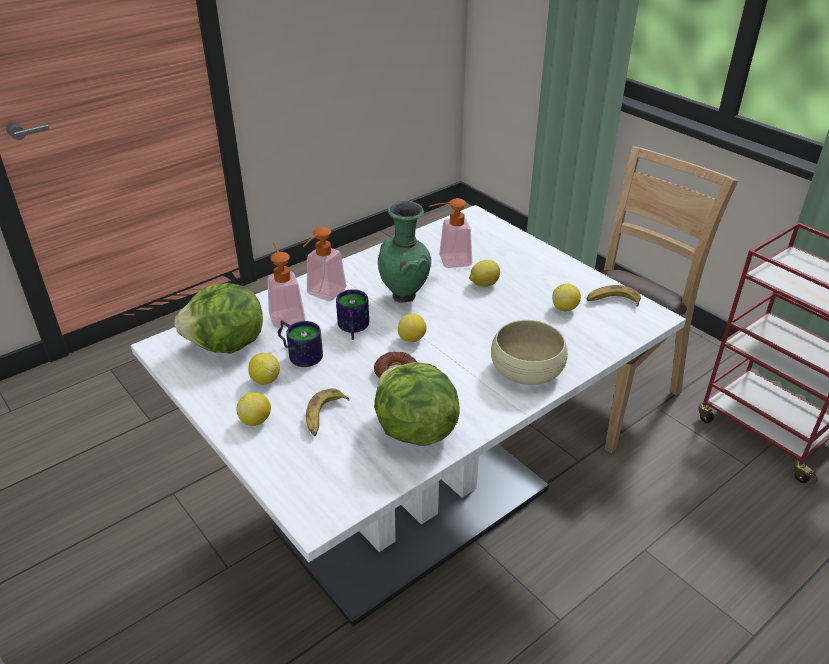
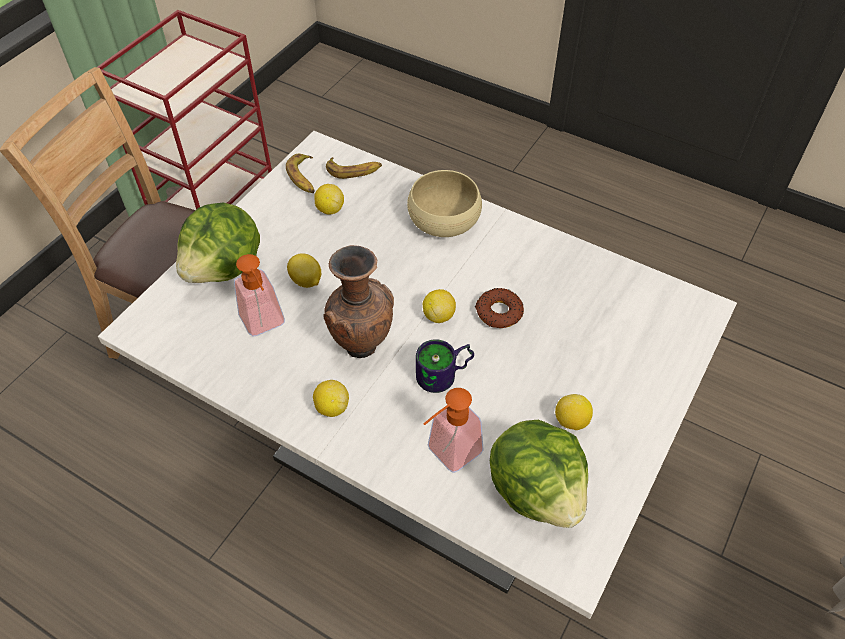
camera: 110 degrees left, 15 degrees up
lemon [236,392,271,426] -> lemon moved to [313,380,349,417]
mug [278,320,323,367] -> none
soap dispenser [303,227,347,301] -> none
banana [306,388,349,436] -> banana moved to [326,157,382,179]
lettuce [374,362,460,446] -> lettuce moved to [176,203,260,283]
green vase [378,201,431,303] -> brown vase [323,245,394,358]

